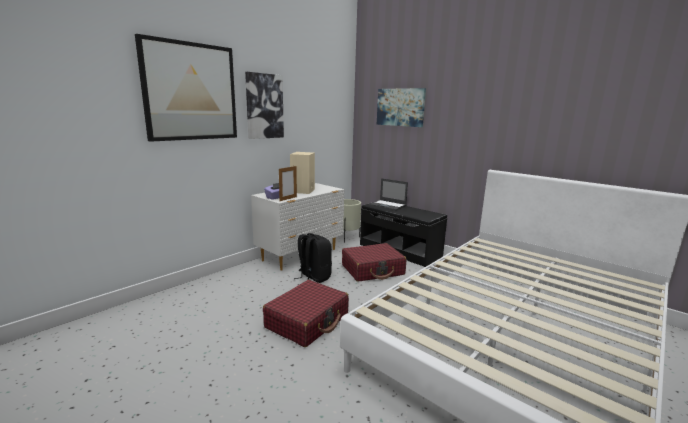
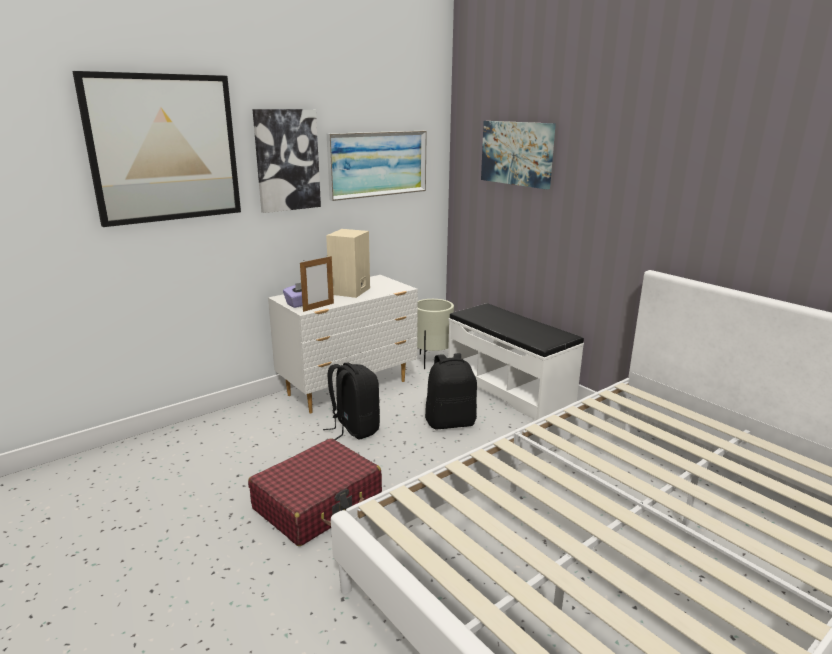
camera: 10 degrees right, 5 degrees up
red suitcase [342,243,406,282] -> black backpack [425,353,477,429]
black bench [360,203,447,267] -> white bench [448,303,584,420]
laptop [369,178,408,211] -> none
none -> picture [327,131,427,201]

